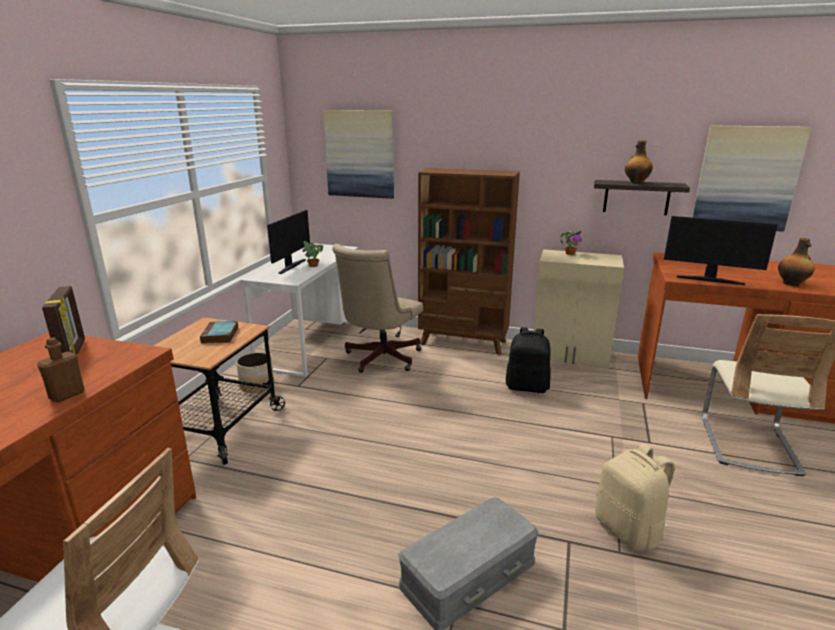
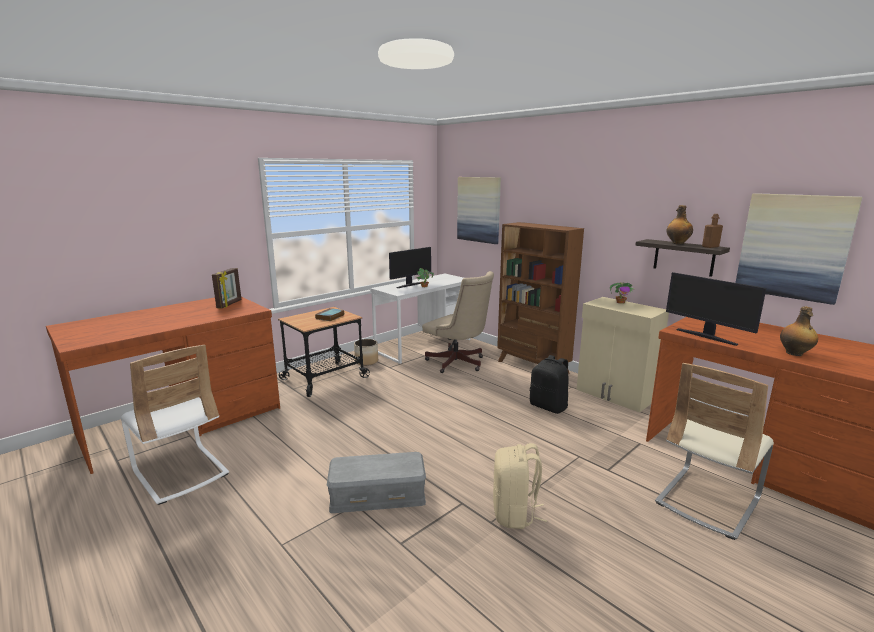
camera: 30 degrees right, 5 degrees down
brown bottle [37,337,85,402] -> brown bottle moved to [702,214,723,248]
beige office chair [332,244,423,373] -> beige office chair turned 105 degrees counterclockwise [422,271,494,373]

